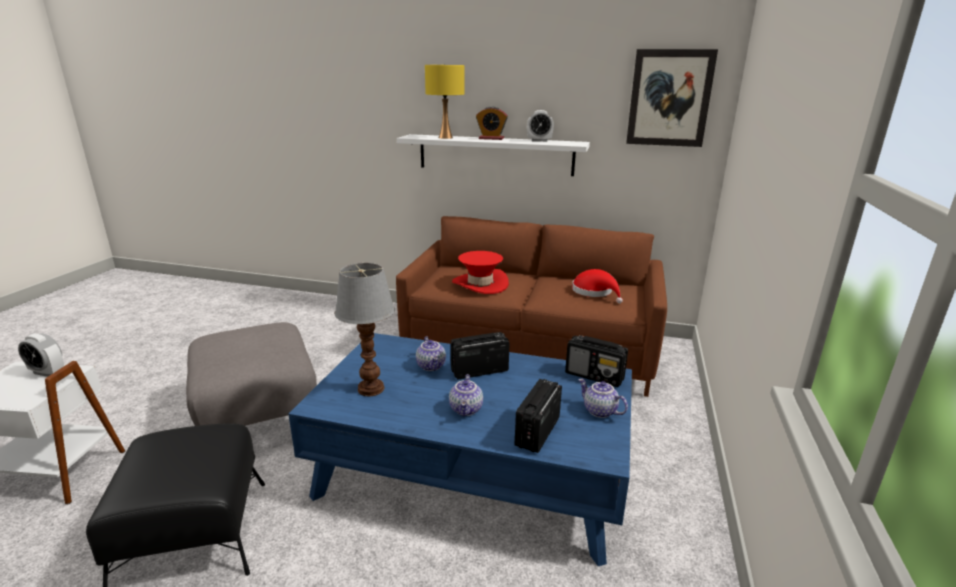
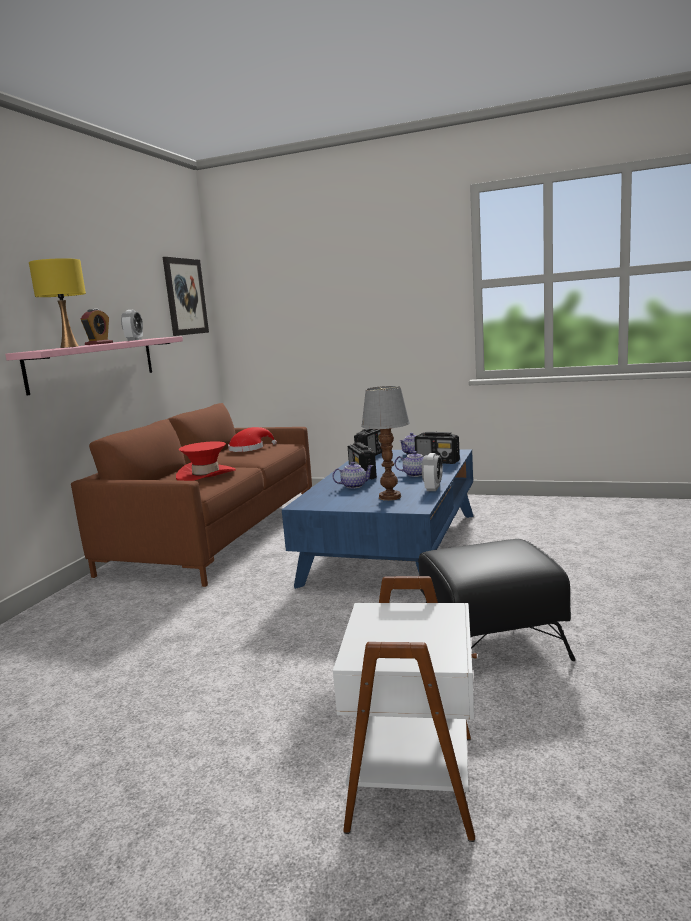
camera: 85 degrees left, 10 degrees down
alarm clock [18,333,64,377] -> alarm clock moved to [422,453,443,491]
grey ottoman [186,322,317,426] -> none
white shelf [397,134,590,176] -> pink shelf [5,336,183,396]

